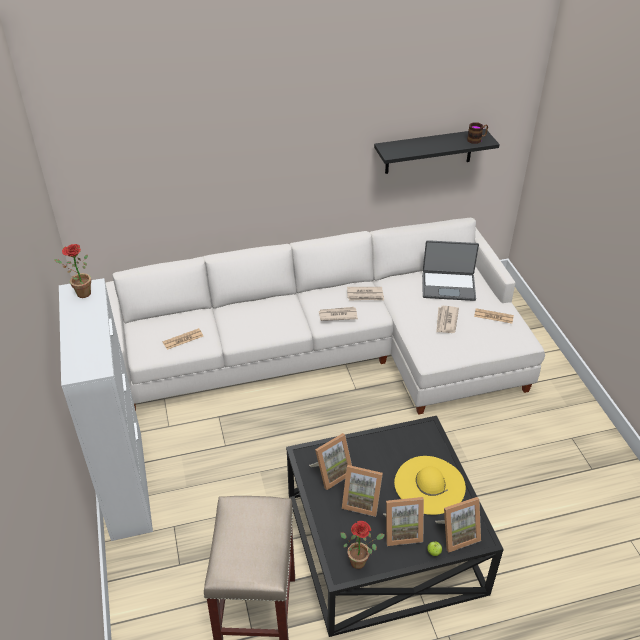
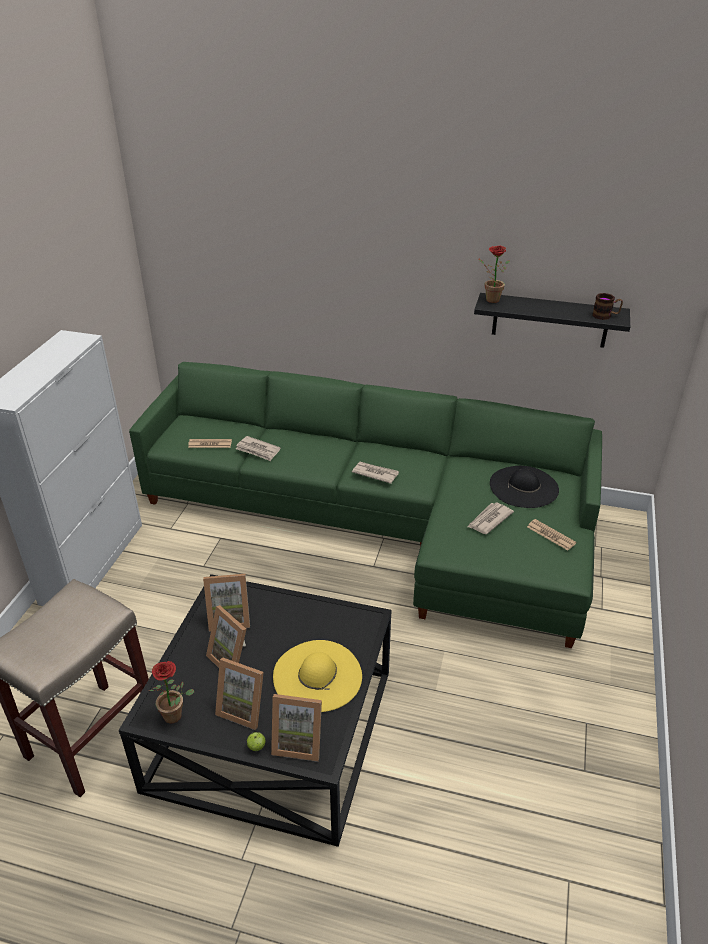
camera: 30 degrees right, 5 degrees down
potted plant [54,244,91,298] -> potted plant moved to [478,246,510,303]
white sofa [105,218,545,415] -> green sofa [129,362,602,648]
newspaper [347,287,384,301] -> newspaper moved to [236,436,281,461]
laptop [422,240,479,301] -> black hat [490,466,559,508]

